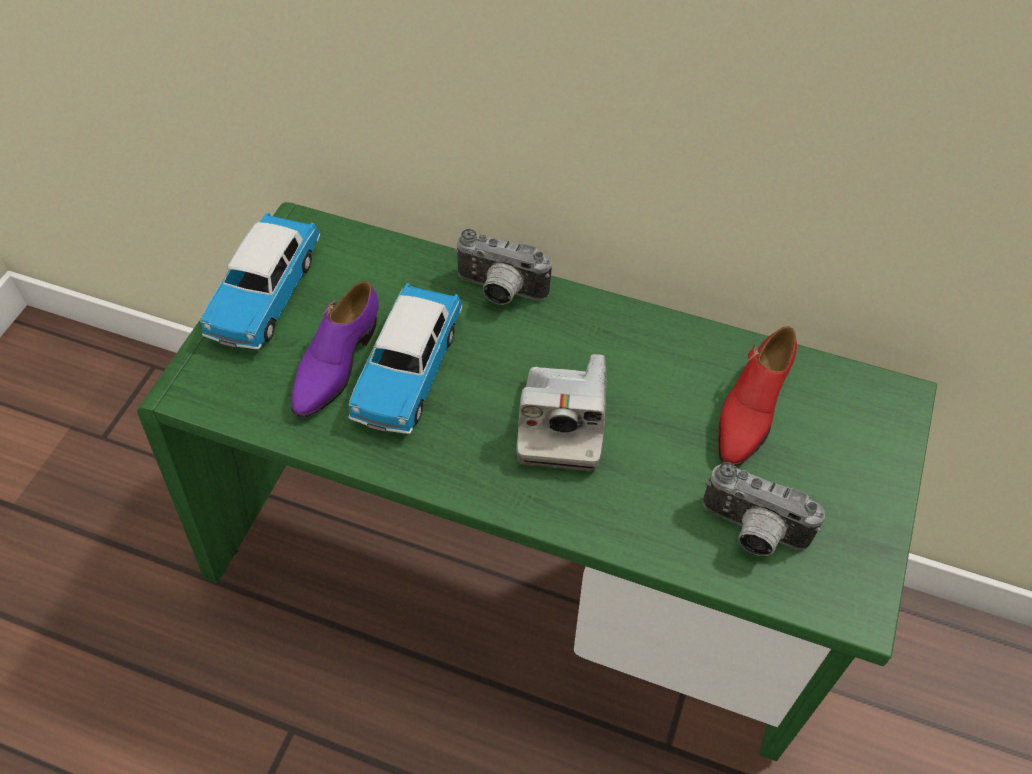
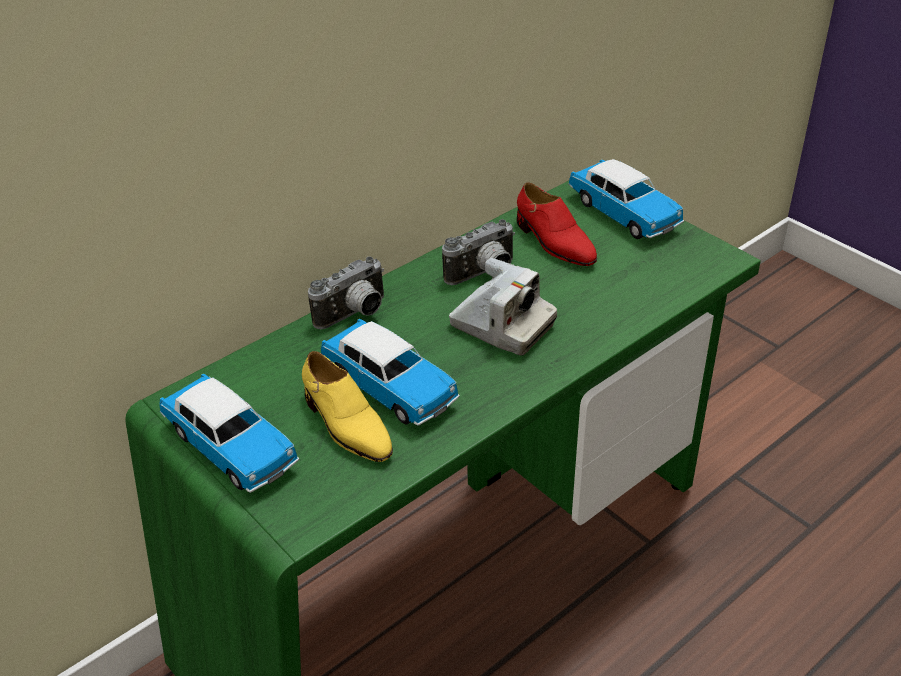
camera: 60 degrees left, 15 degrees down
purple shoe [292,281,378,417] -> yellow shoe [302,351,393,462]
camera [703,462,825,556] -> camera moved to [442,219,515,285]
none -> toy car [568,159,684,239]

